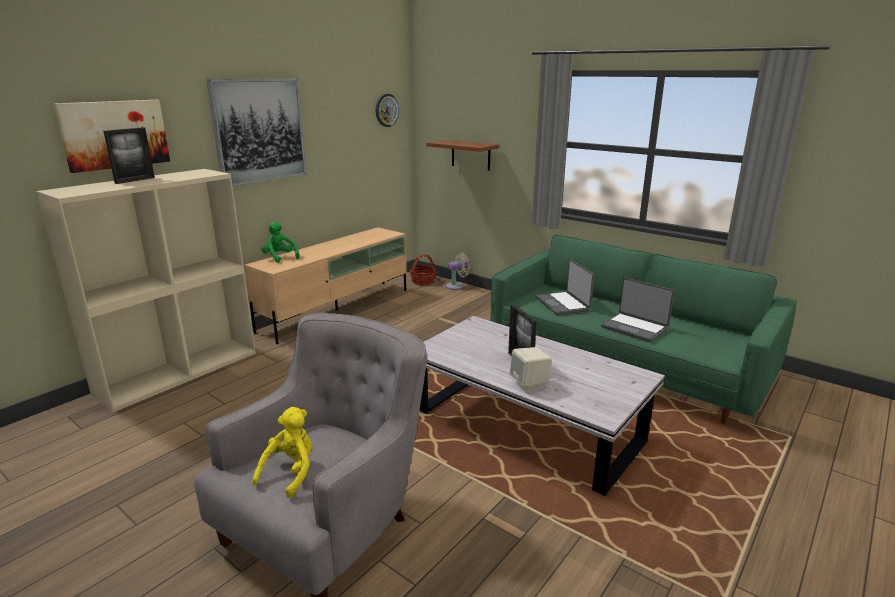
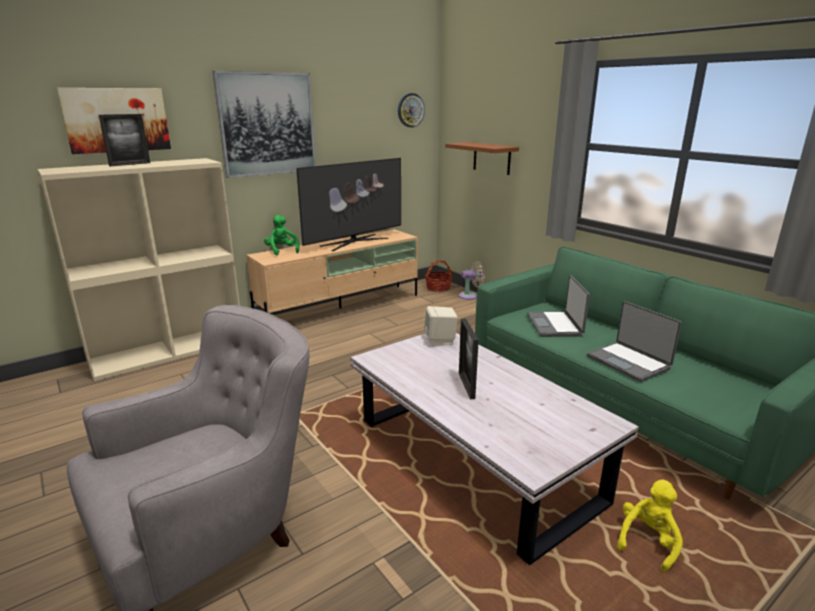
camera: 15 degrees right, 0 degrees up
yellow plush toy [252,407,312,498] -> yellow plush toy moved to [617,480,683,572]
beige speaker [509,347,552,393] -> beige speaker moved to [424,306,458,346]
none -> television [296,158,401,251]

